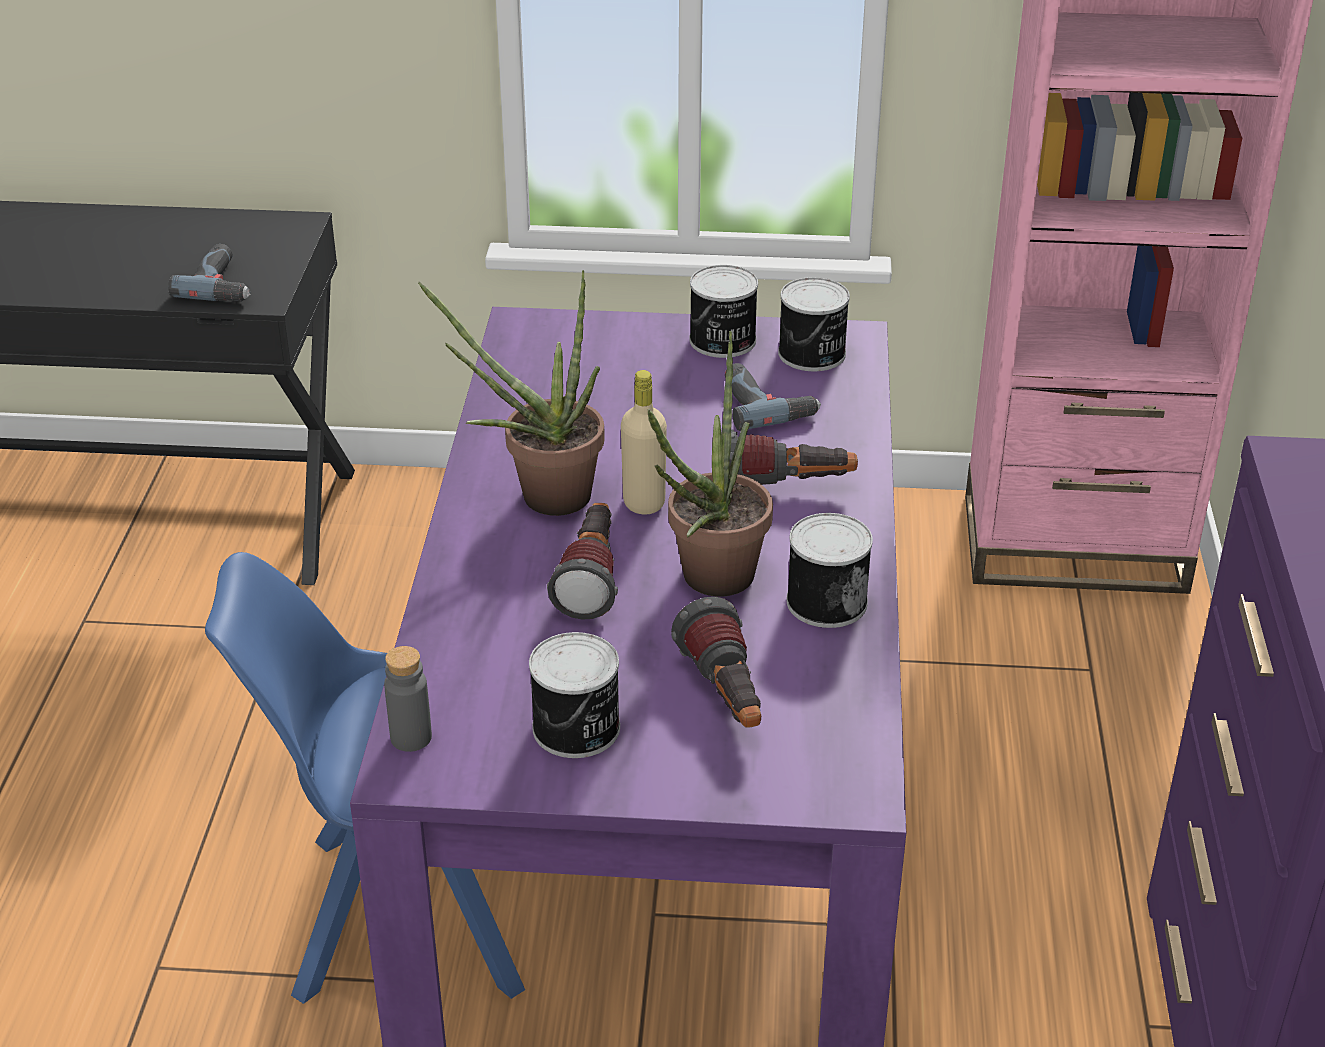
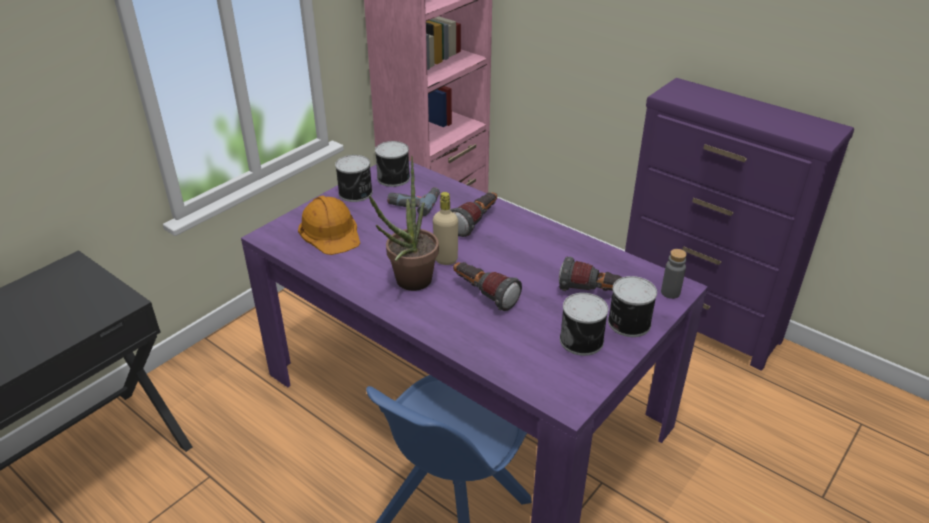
camera: 55 degrees left, 0 degrees up
power drill [168,244,250,301] -> none
grey bottle [384,646,432,752] -> grey bottle moved to [661,249,687,299]
potted plant [647,331,773,597] -> none
can [786,513,873,628] -> can moved to [608,276,657,337]
none -> orange hard hat [298,196,360,255]

